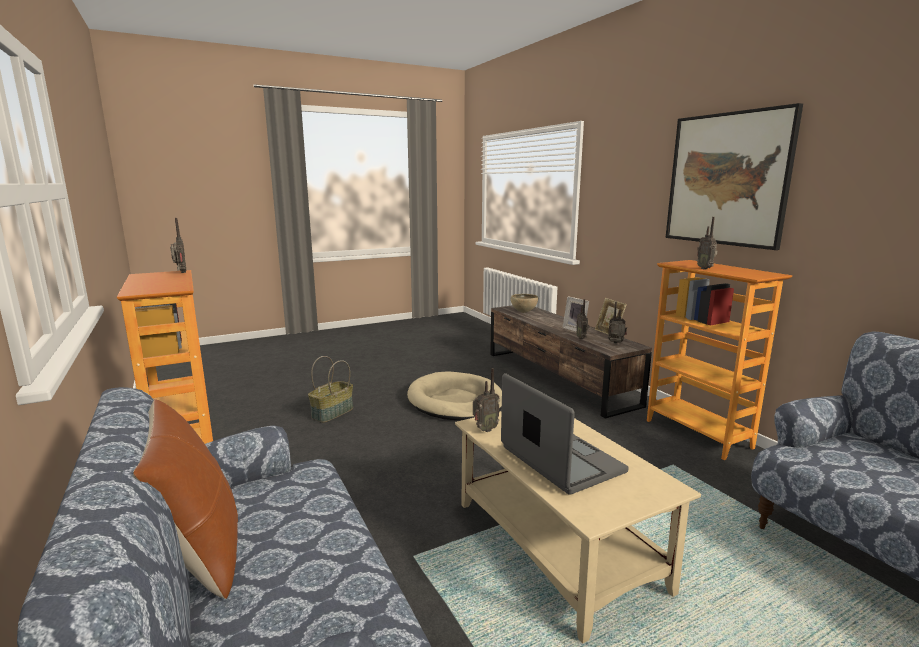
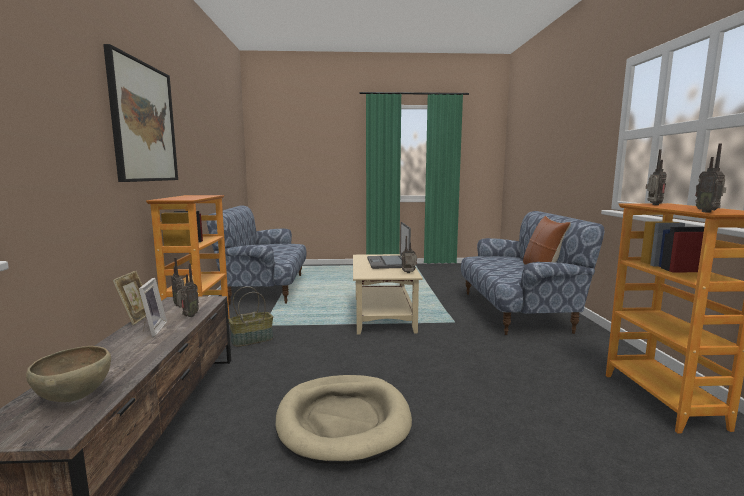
camera: 155 degrees left, 5 degrees down
basket [308,356,353,422] -> basket moved to [229,286,273,347]
radio [697,217,718,270] -> radio moved to [646,149,667,205]

